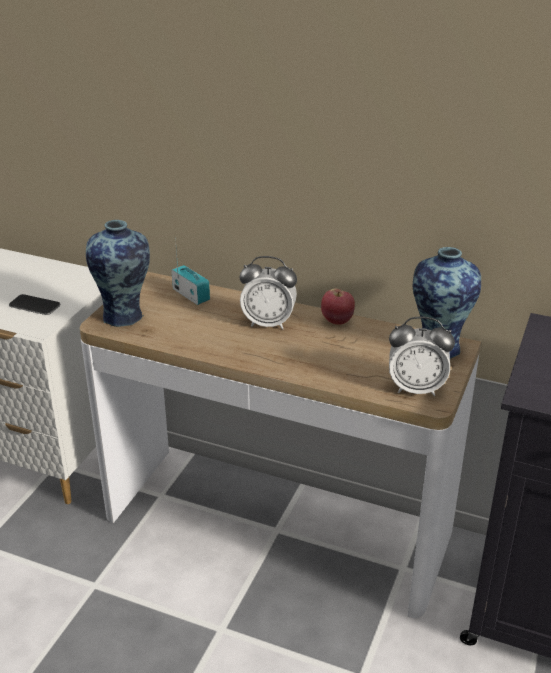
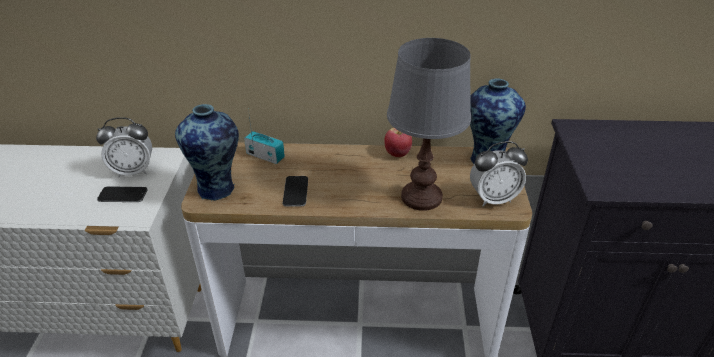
camera: 20 degrees left, 5 degrees up
alarm clock [240,256,297,330] -> alarm clock moved to [96,117,152,177]
none -> phone [283,176,308,207]
none -> grey table lamp [387,38,471,211]

